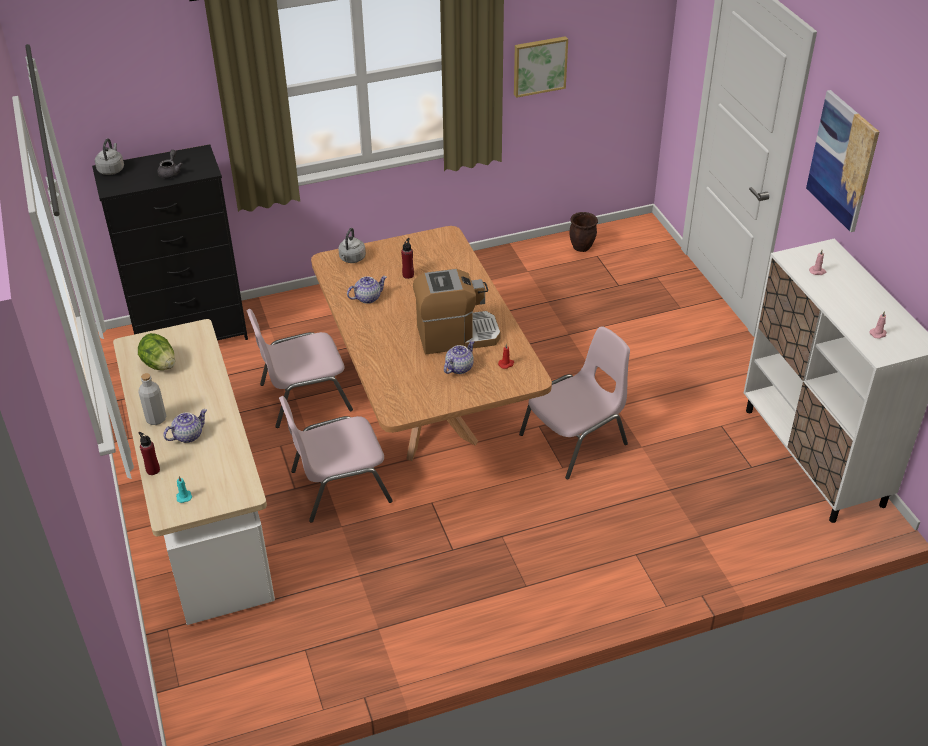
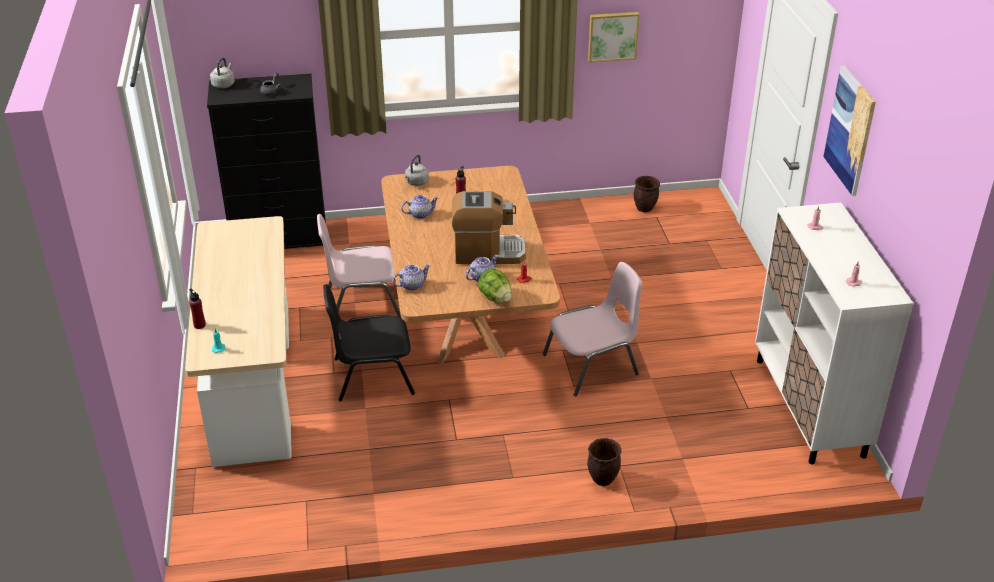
camera: 10 degrees right, 5 degrees down
lettuce [138,333,175,370] -> lettuce moved to [478,268,512,303]
grey bottle [138,373,166,425] -> none
teapot [163,409,207,443] -> teapot moved to [392,264,431,291]
pink chair [279,396,393,522] -> black chair [323,284,415,402]
none -> brown planter [587,438,621,486]

